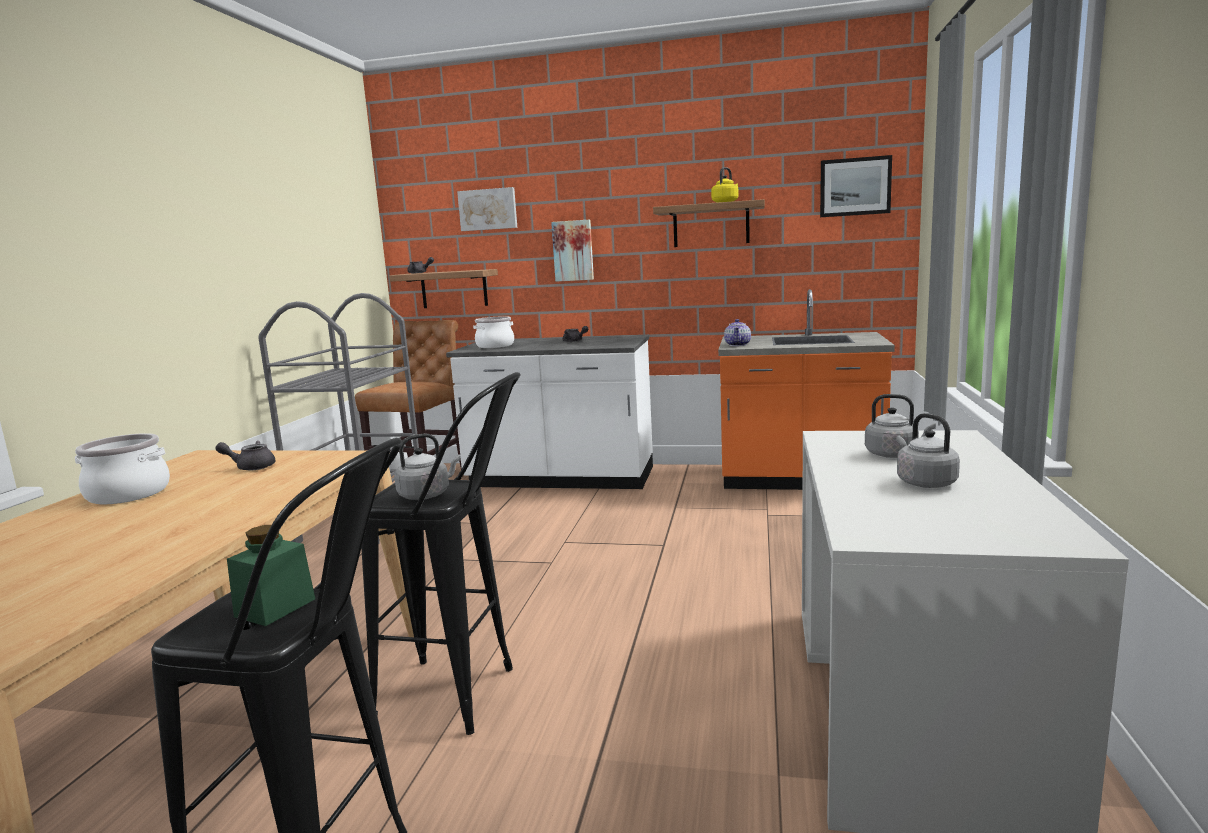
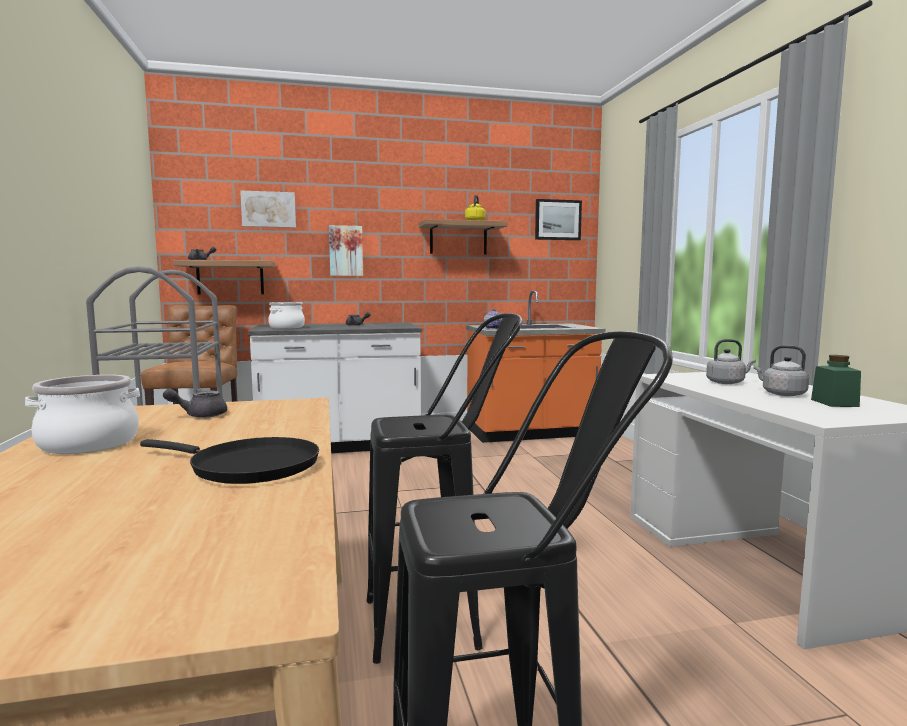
camera: 25 degrees left, 5 degrees down
green jar [227,525,315,626] -> green jar moved to [811,355,861,407]
grey kettle [394,433,461,500] -> none
none -> black frying pan [140,437,319,484]

